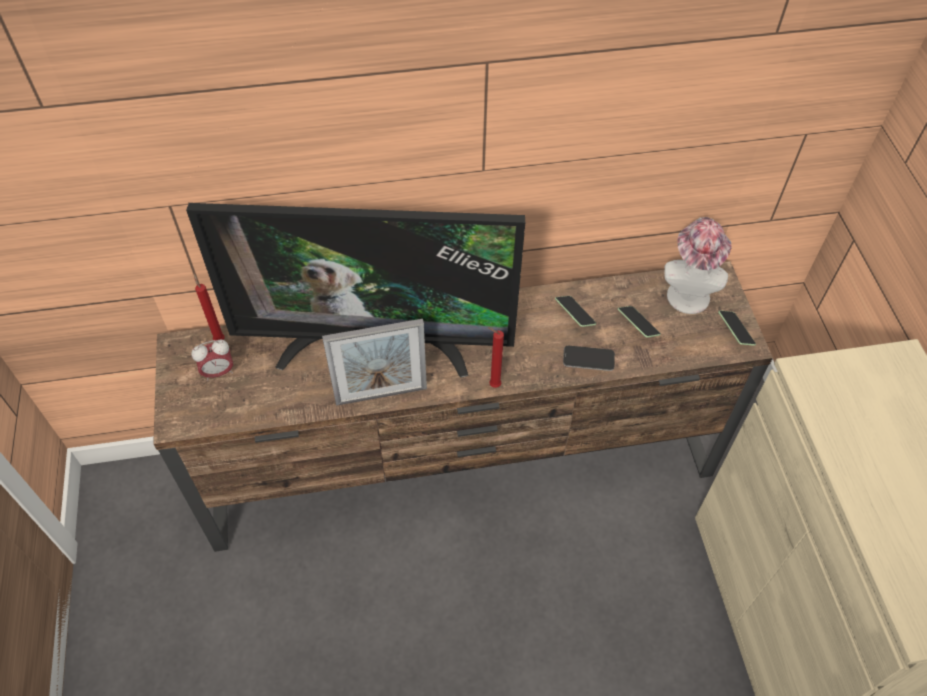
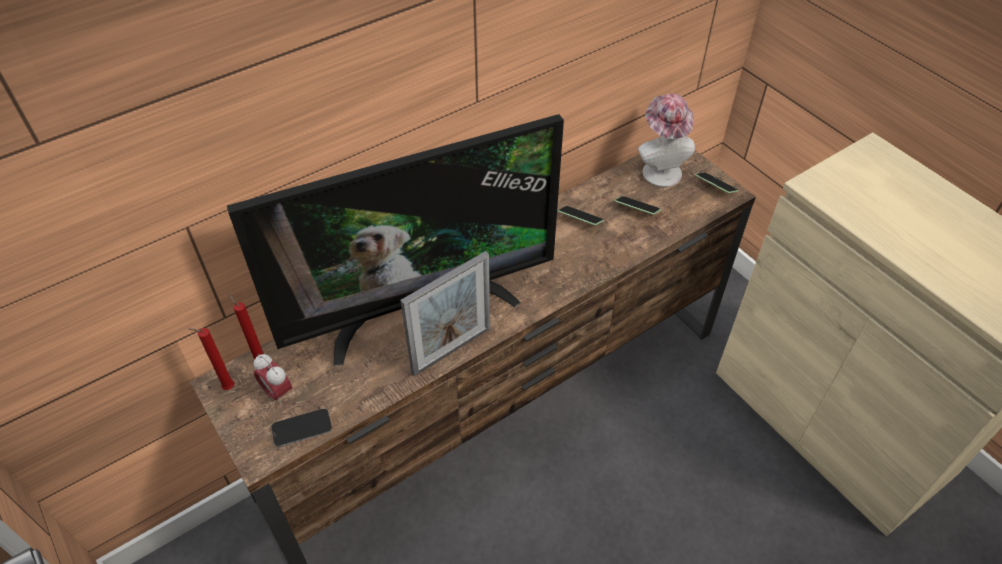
camera: 25 degrees left, 5 degrees down
alarm clock [191,340,233,381] -> alarm clock turned 90 degrees clockwise [253,354,292,405]
red candle [488,327,504,388] -> red candle moved to [188,328,234,390]
phone [563,346,615,371] -> phone moved to [271,409,332,447]

